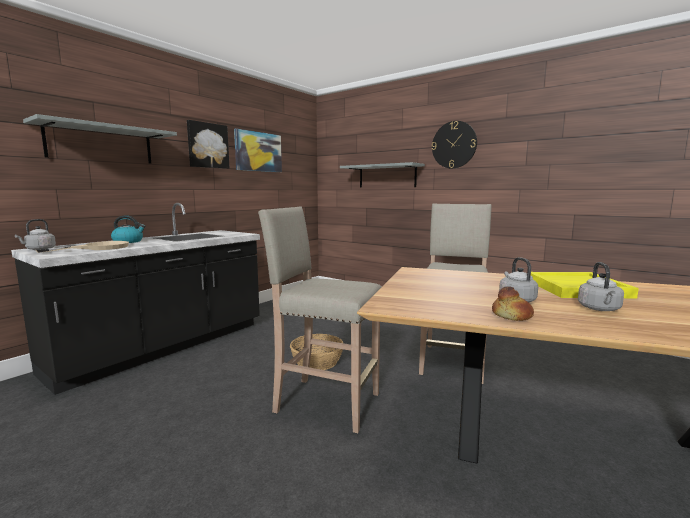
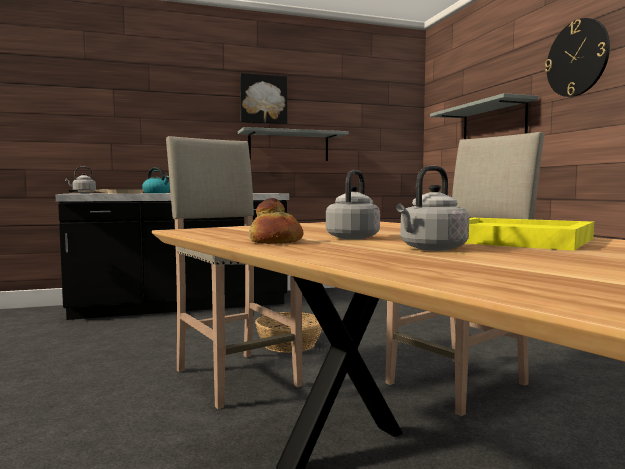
camera: 35 degrees right, 5 degrees down
grey shelf [23,114,177,164] -> grey shelf moved to [238,127,349,161]
picture [234,128,282,172] -> none

